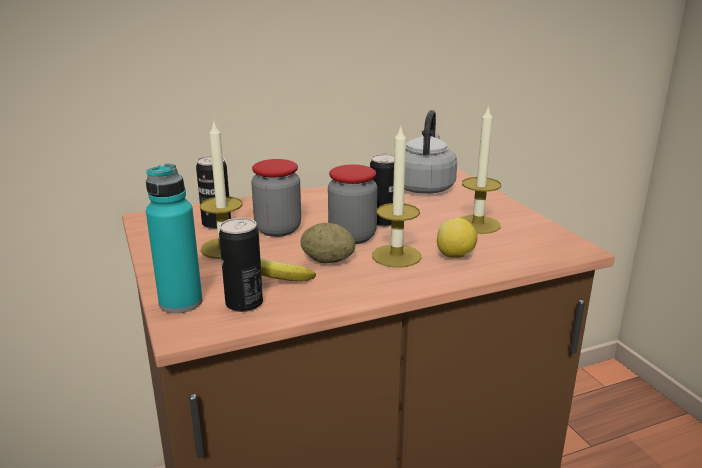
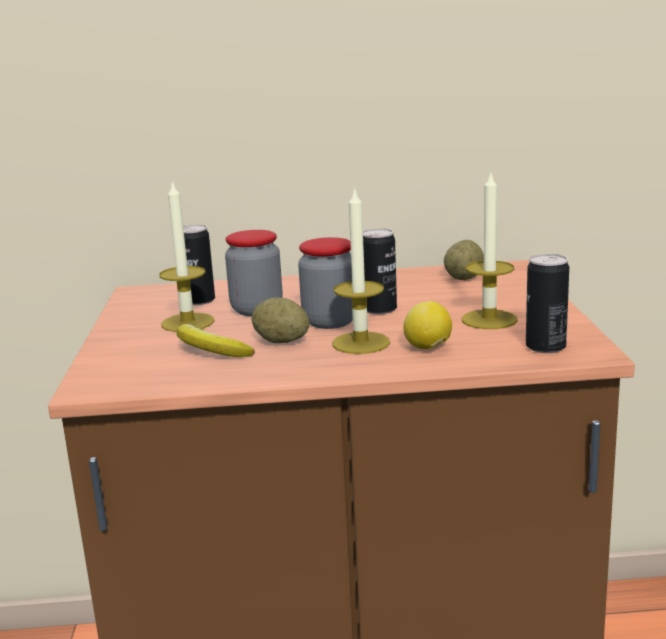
camera: 20 degrees right, 5 degrees down
turquoise bottle [146,164,203,313] -> none
can [219,218,263,312] -> can moved to [526,254,569,353]
grey kettle [404,110,457,194] -> potato [444,240,484,280]

